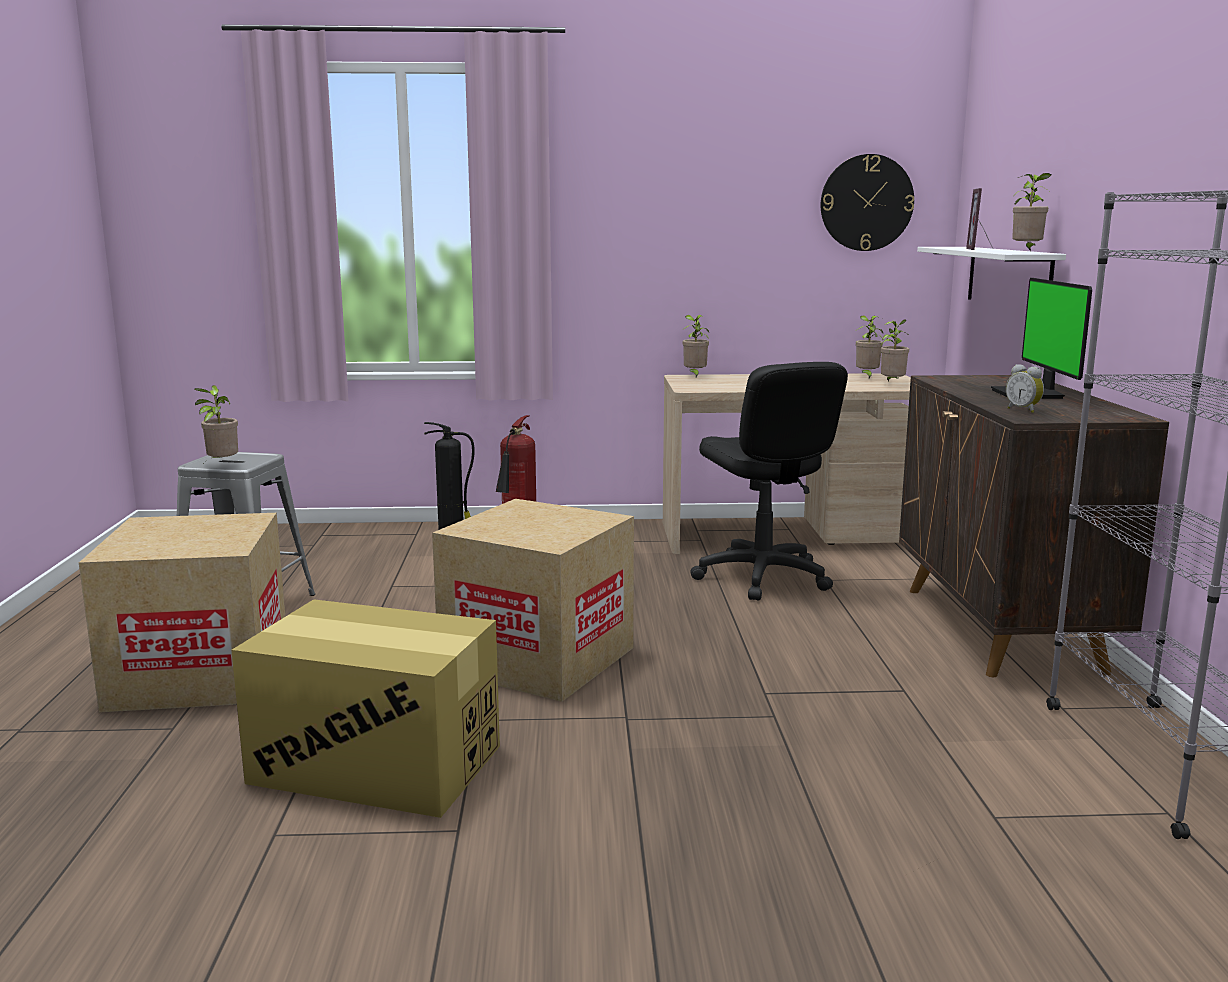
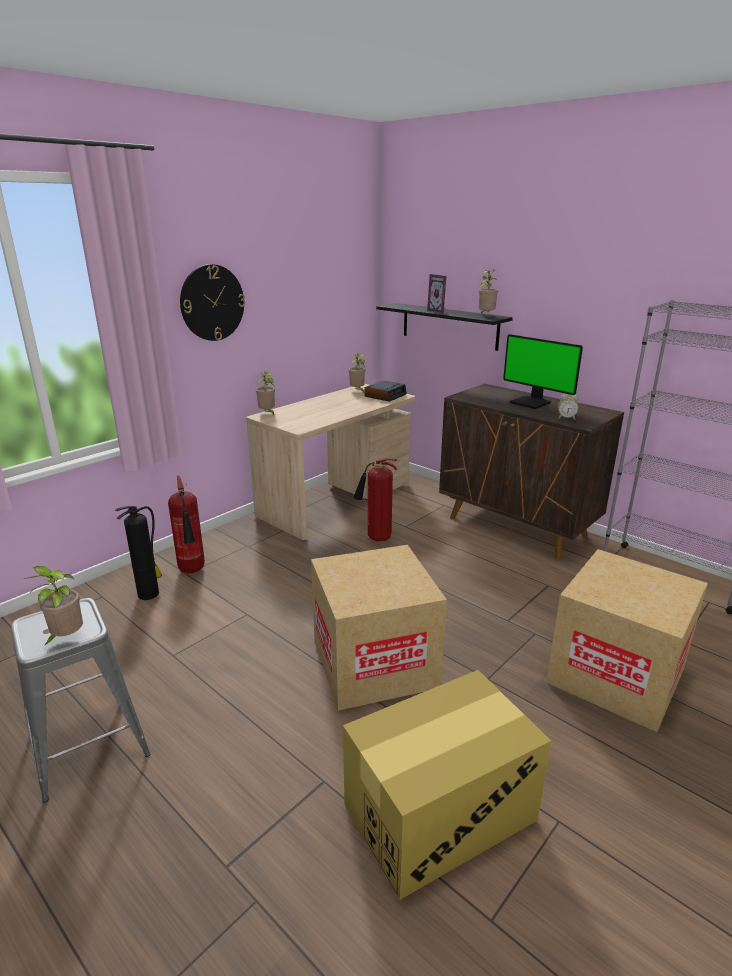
camera: 45 degrees left, 10 degrees up
cardboard box [79,513,285,712] -> cardboard box moved to [546,549,708,732]
black office chair [690,362,848,600] -> fire extinguisher [354,458,397,542]
wall clock [821,154,914,251] -> wall clock moved to [180,264,245,341]
potted plant [881,319,909,382] -> alarm clock [364,380,407,402]
white shelf [917,247,1066,300] -> black shelf [376,303,513,351]

